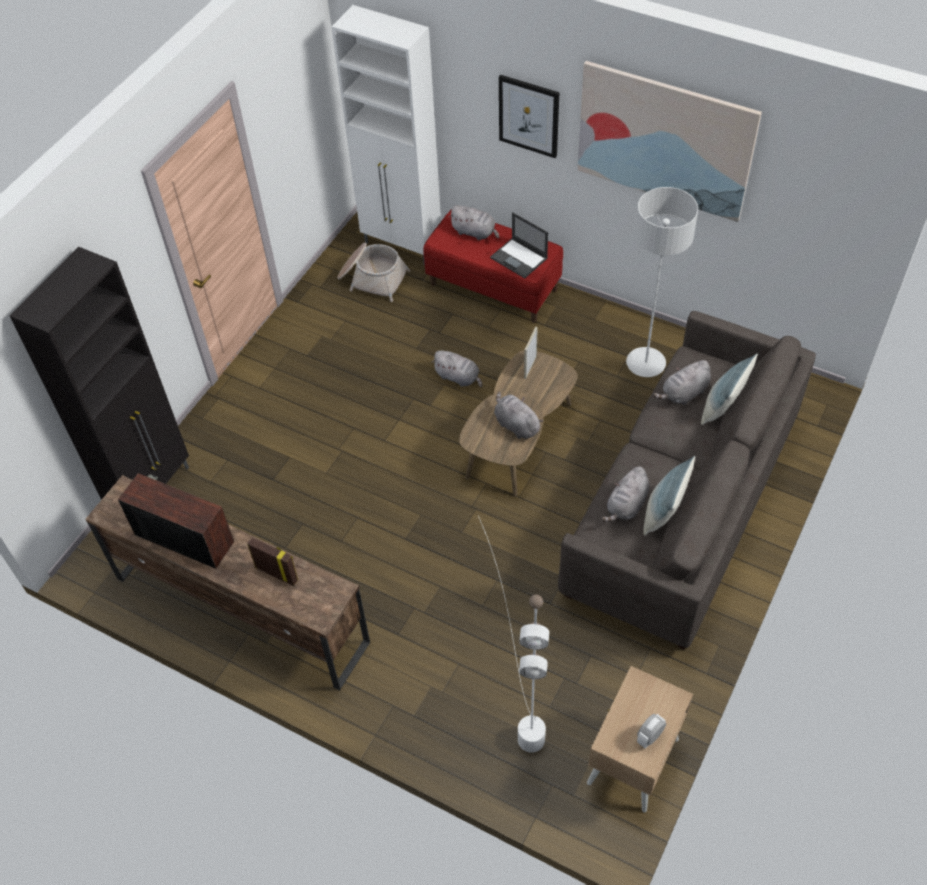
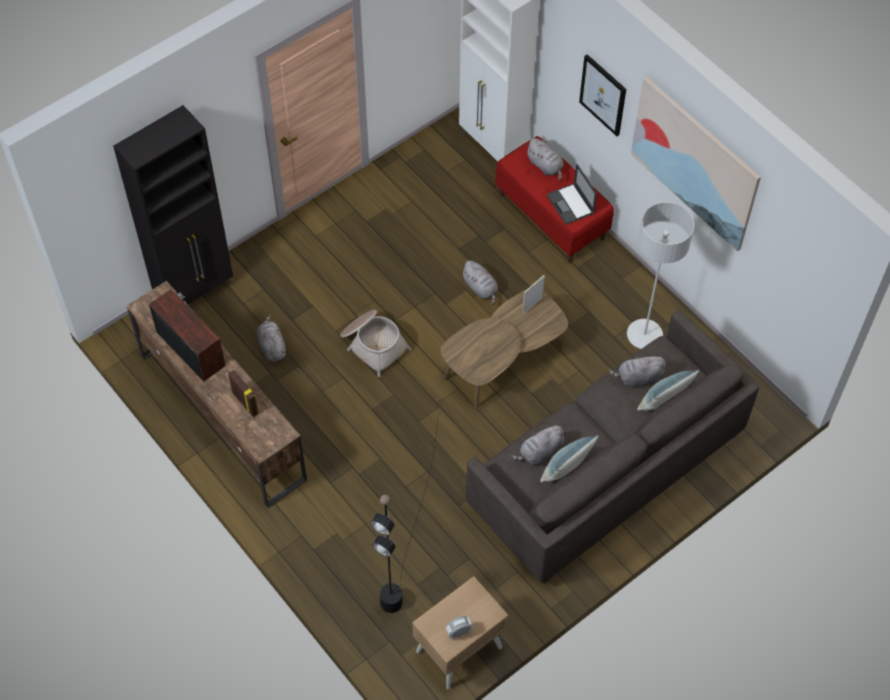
camera: 20 degrees right, 5 degrees up
basket [337,242,410,302] -> basket moved to [340,310,411,377]
white floor lamp [478,516,549,753] -> black floor lamp [370,419,438,613]
grey plush toy [494,392,543,439] -> grey plush toy moved to [257,316,286,362]

